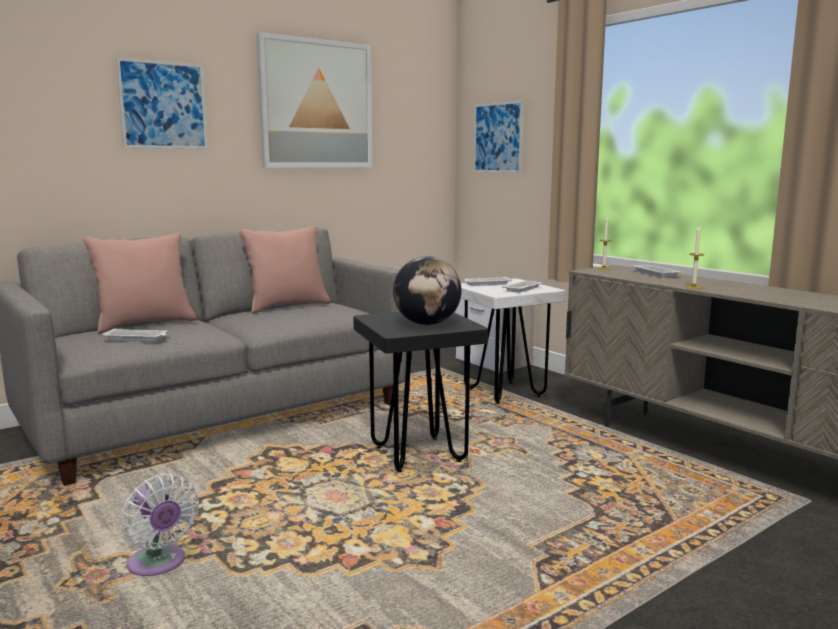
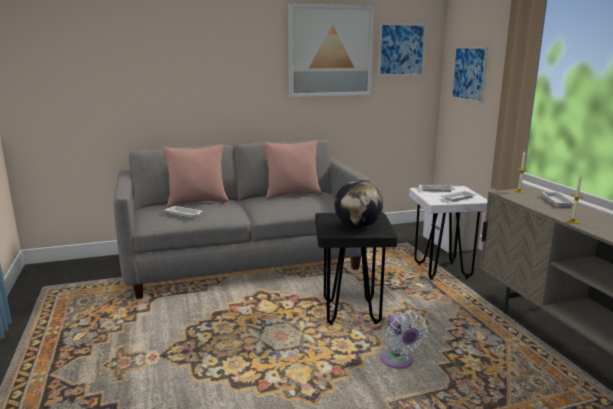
camera: 20 degrees right, 5 degrees up
picture [116,57,208,149] -> picture moved to [378,23,426,76]
white fan [121,473,199,576] -> white fan moved to [380,311,428,369]

